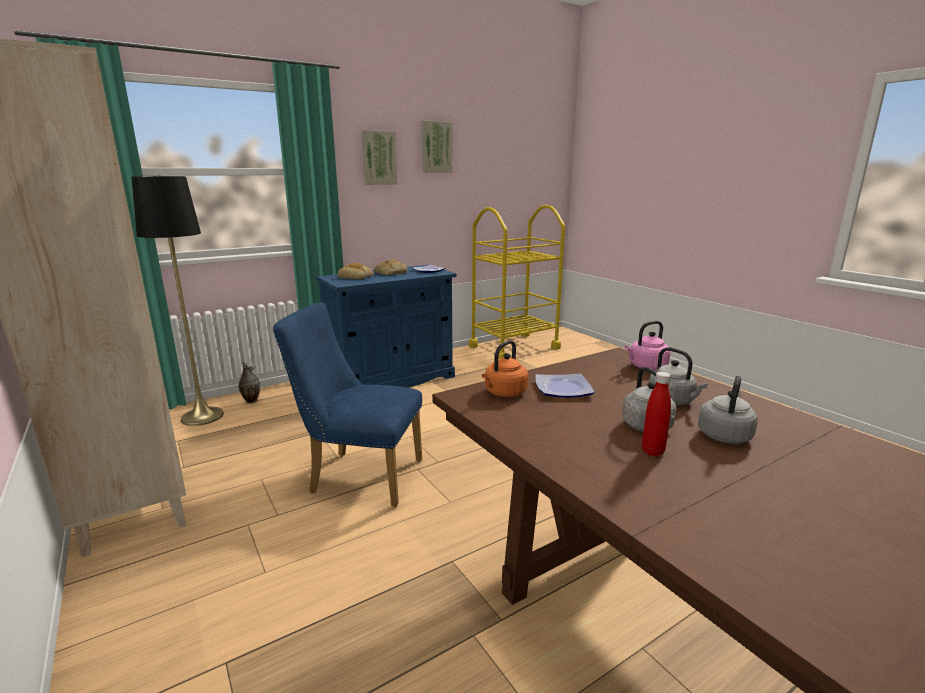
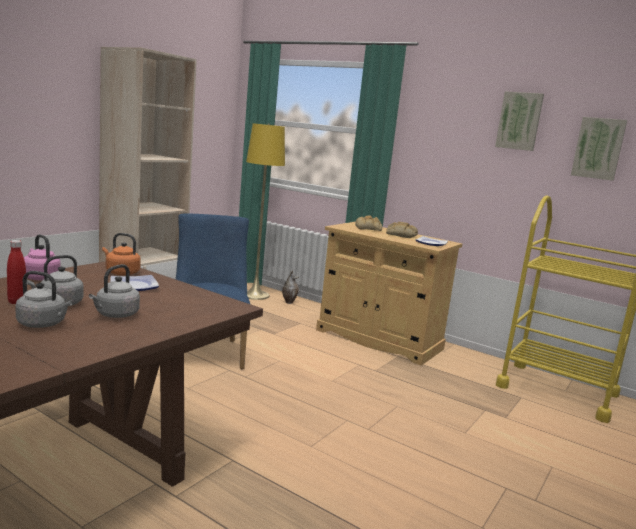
camera: 65 degrees right, 5 degrees down
black floor lamp [131,174,224,426] -> yellow floor lamp [246,123,285,300]
blue cabinet [316,265,457,388] -> beige cabinet [316,222,462,365]
picture [362,130,398,185] -> picture moved to [571,117,627,181]
pink kettle [624,321,671,370] -> pink kettle moved to [24,234,60,281]

